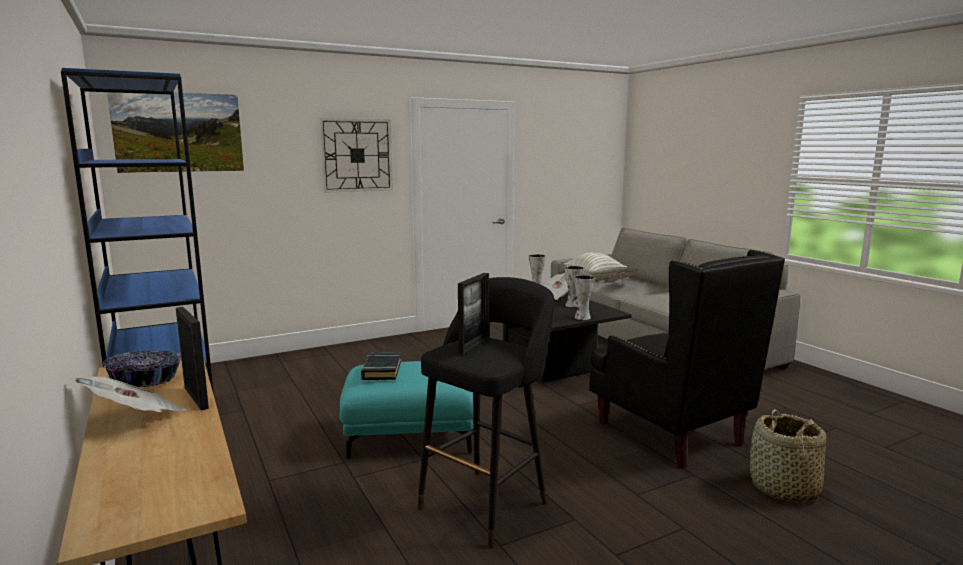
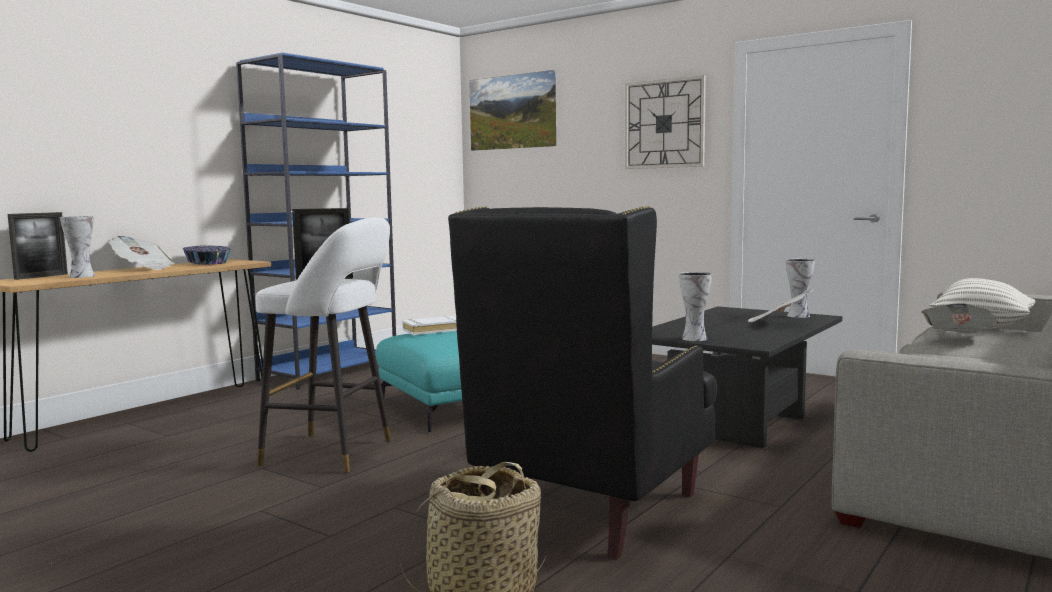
camera: 65 degrees right, 5 degrees down
picture frame [176,307,209,410] -> picture frame moved to [8,212,68,280]
black book [361,353,401,380] -> white book [402,316,457,335]
black stool [417,277,554,547] -> white stool [256,217,392,473]
vase [565,266,584,307] -> vase moved to [60,216,95,278]

